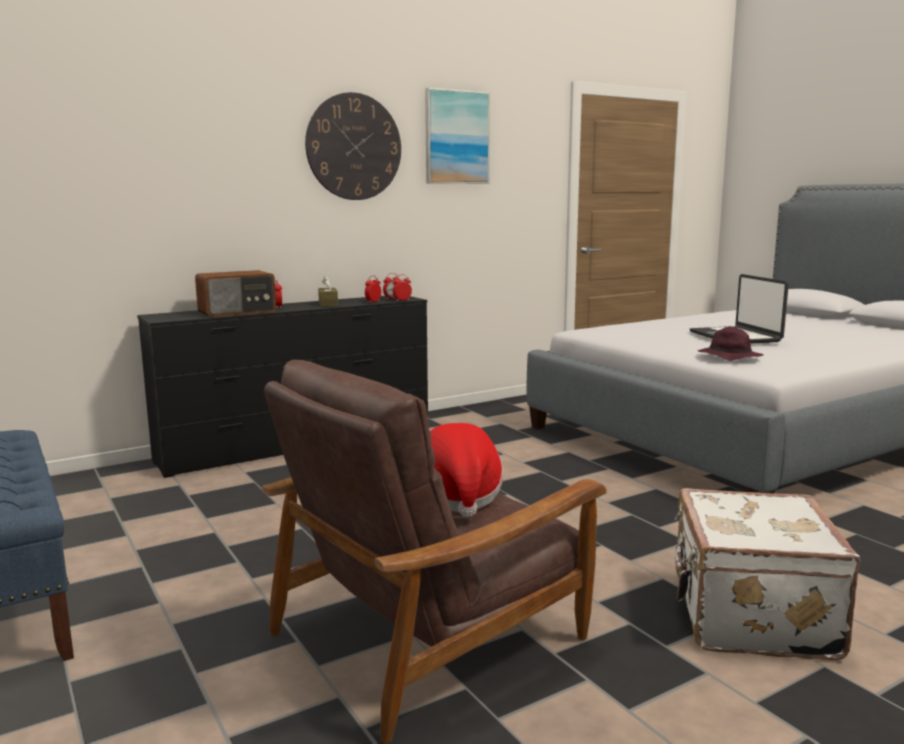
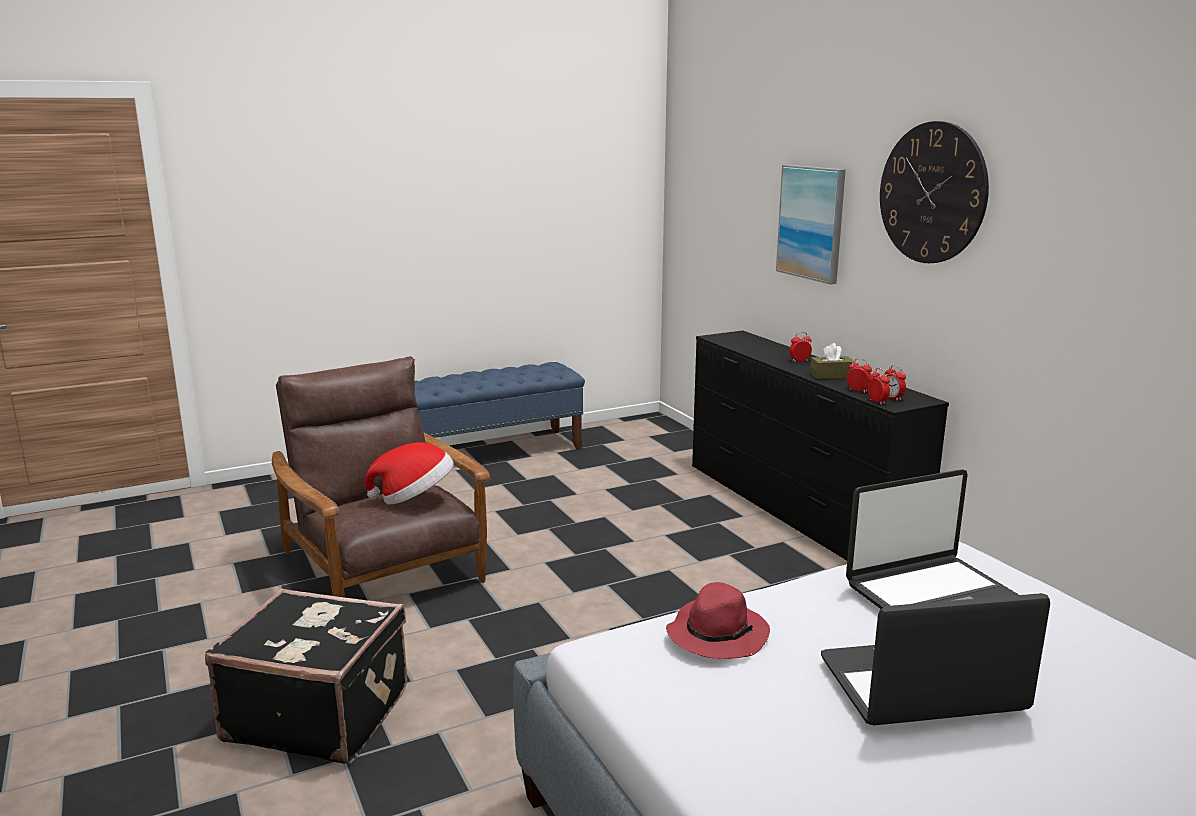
camera: 95 degrees right, 5 degrees up
radio [195,270,276,317] -> none
picture [425,88,490,184] -> picture moved to [776,165,846,284]
white suitcase [674,488,861,660] -> black suitcase [205,588,407,764]
purple hat [698,327,764,361] -> red hat [666,582,770,659]
none -> laptop [846,469,1019,609]

